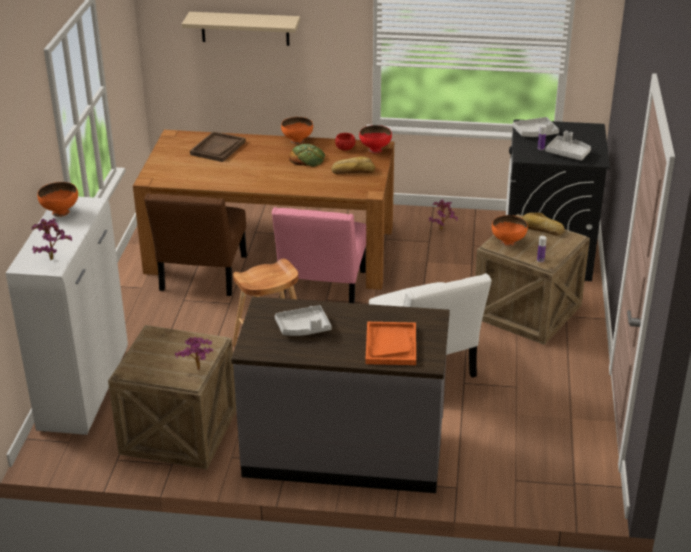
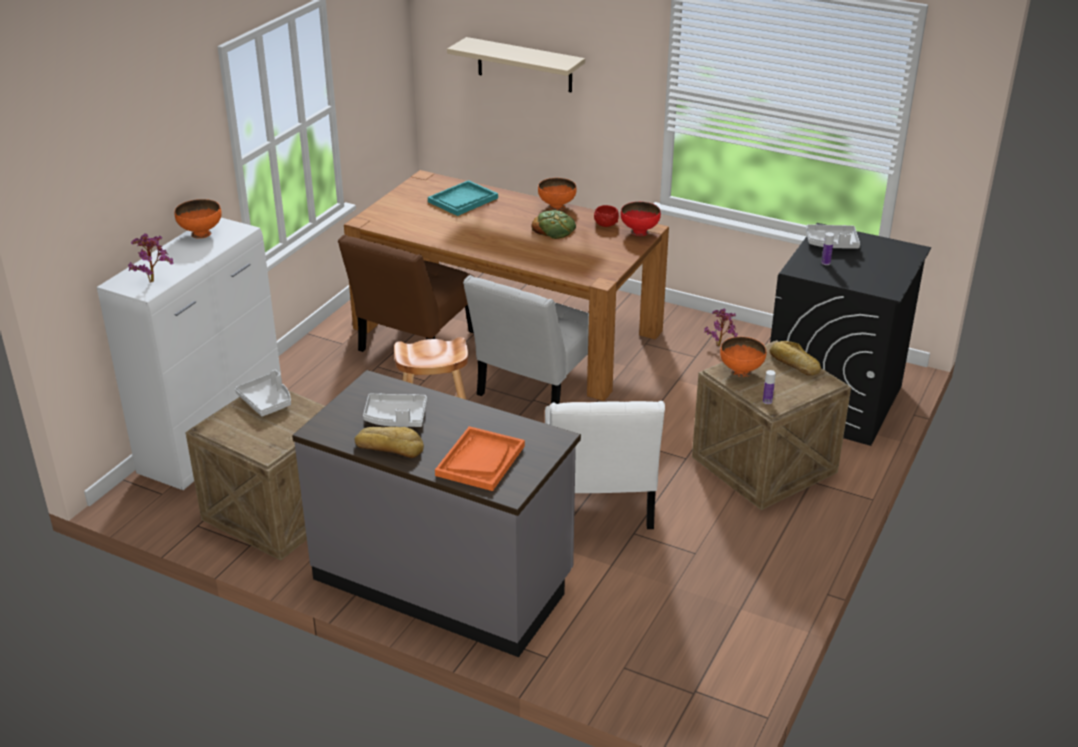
camera: 20 degrees right, 0 degrees up
potted plant [175,337,213,370] -> none
brown tray [190,131,246,162] -> turquoise tray [428,180,498,216]
pink chair [272,207,366,303] -> white chair [463,275,589,404]
bread [331,156,375,174] -> bread moved to [355,427,424,458]
grey tray [545,131,591,161] -> grey tray moved to [235,370,291,417]

